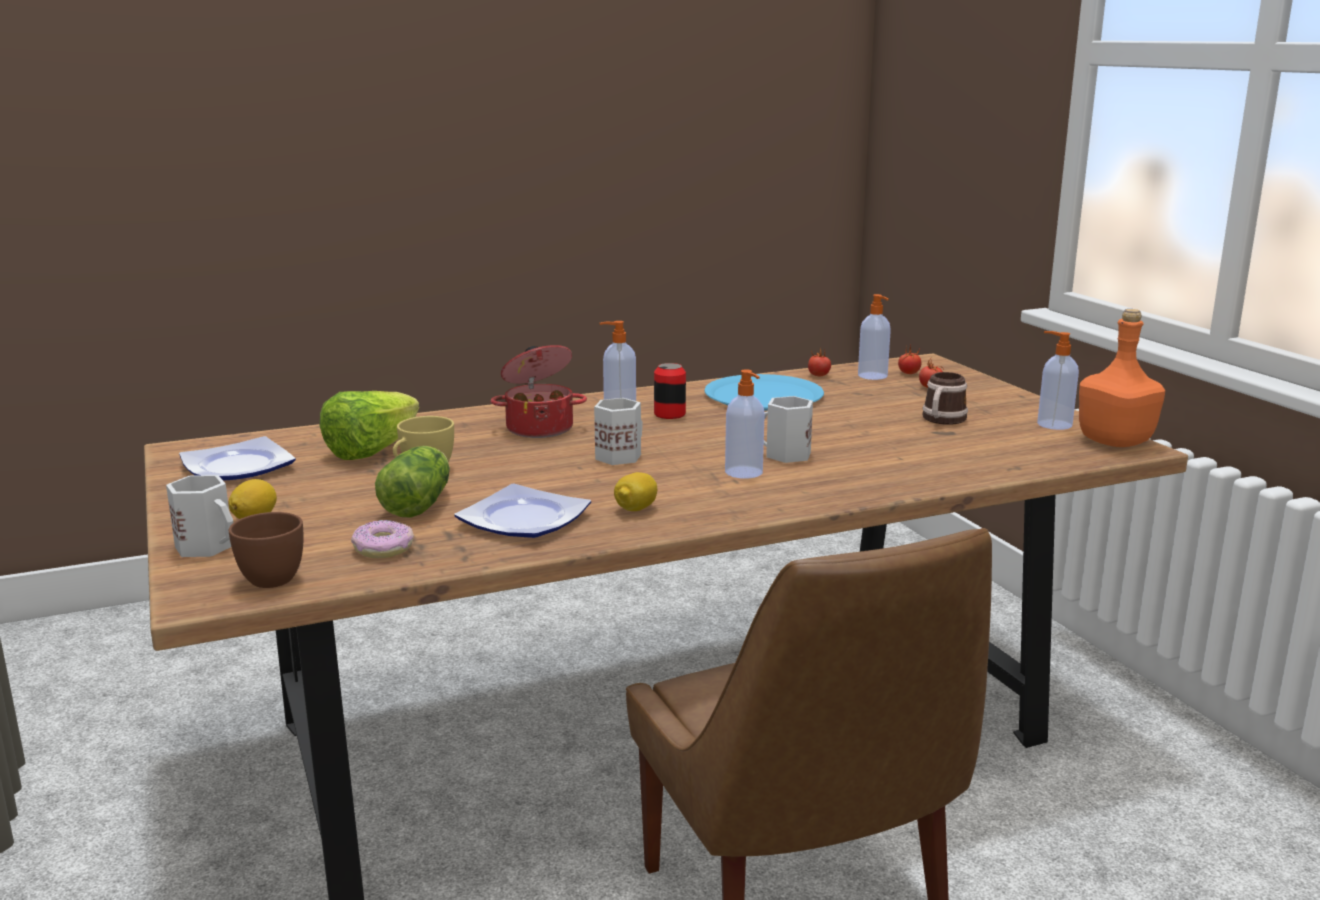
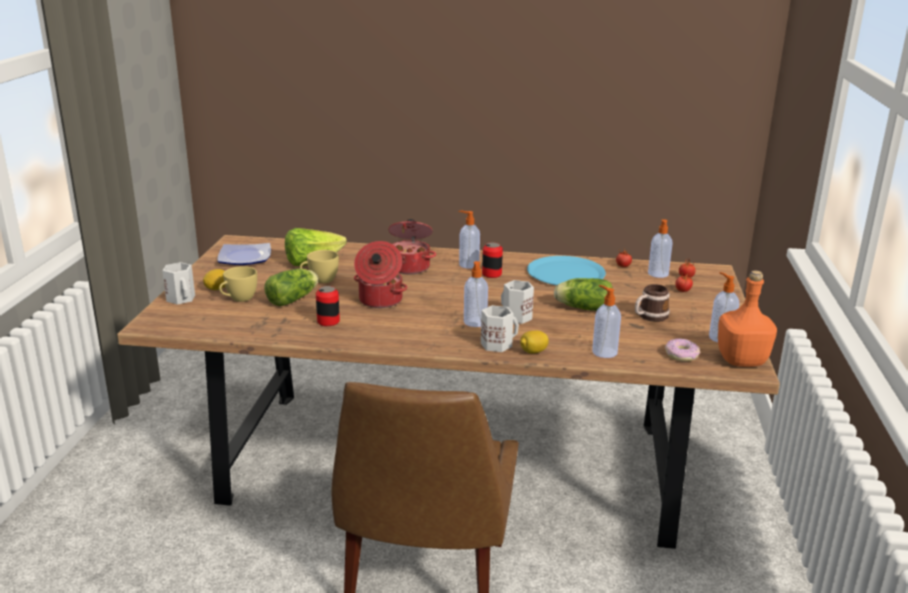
camera: 30 degrees right, 5 degrees up
brown cup [229,512,304,588] -> none
donut [351,520,414,558] -> donut moved to [665,338,700,362]
plate [454,484,591,538] -> can [316,286,340,326]
white mug [594,398,643,465] -> white mug moved to [481,305,519,352]
lemon [614,472,657,511] -> lemon moved to [520,331,549,354]
none -> yellow cup [219,266,257,302]
none -> cooking pot [354,241,407,308]
none -> lettuce [554,278,613,311]
none -> soap dispenser [592,285,621,358]

